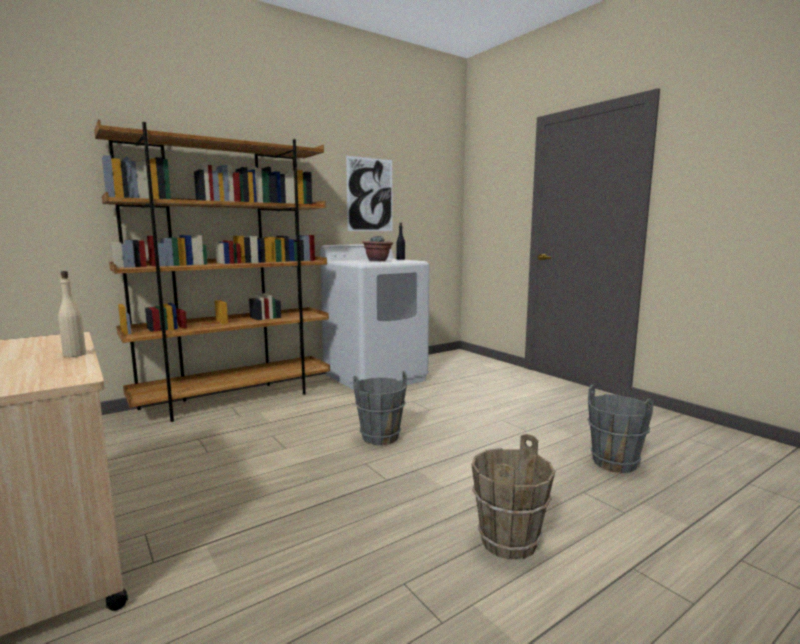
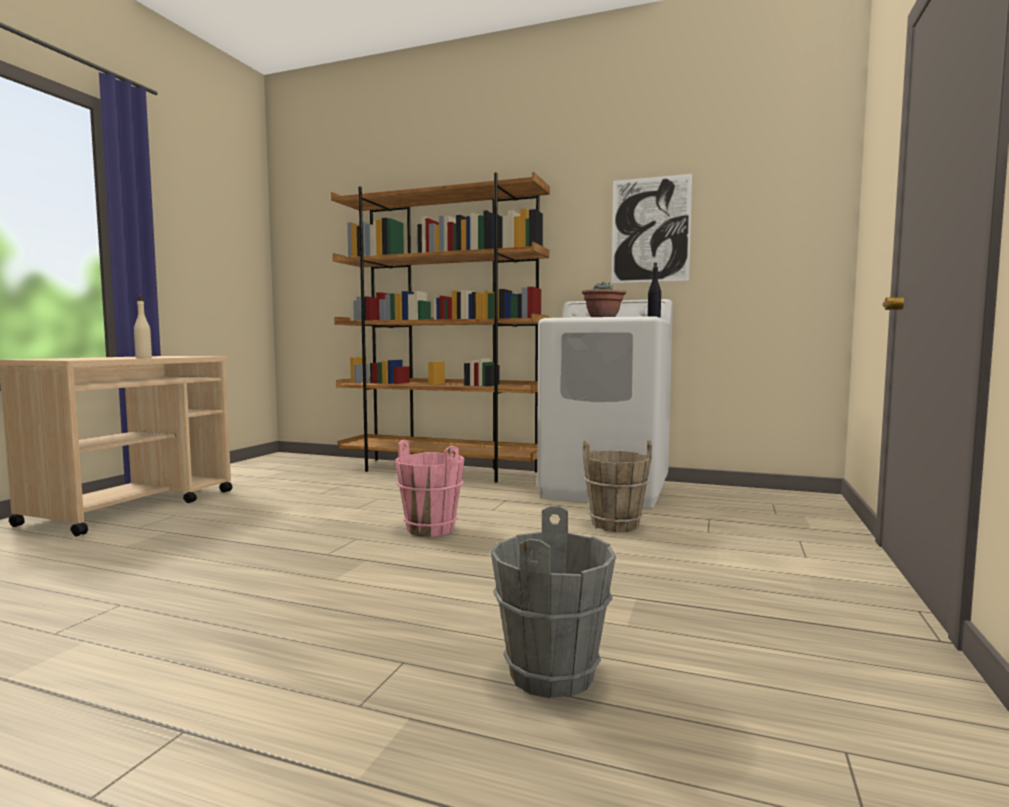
camera: 55 degrees right, 5 degrees down
grey bucket [353,371,407,445] -> pink bucket [395,440,465,537]
brown bucket [471,434,555,560] -> brown bucket moved to [583,440,652,532]

